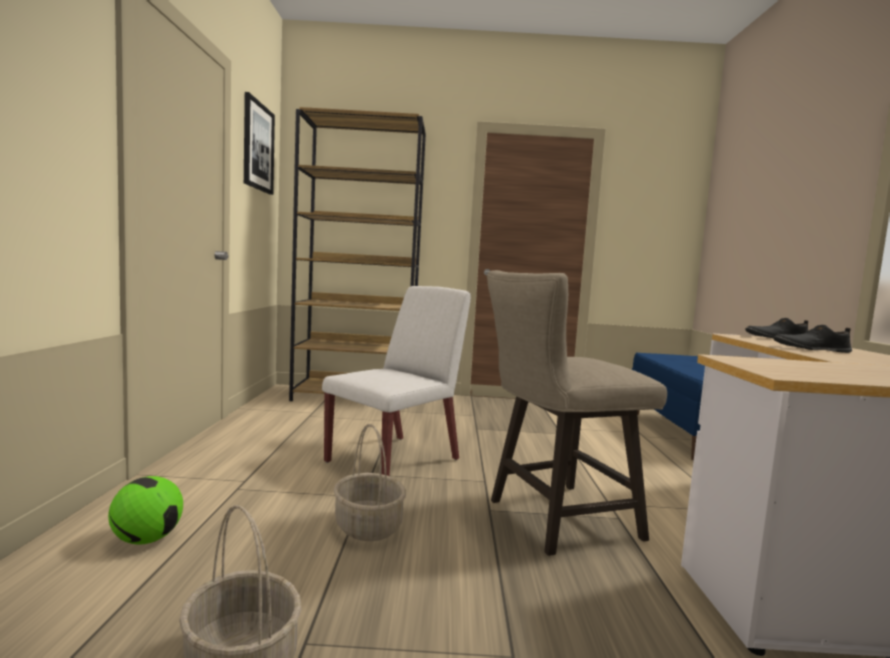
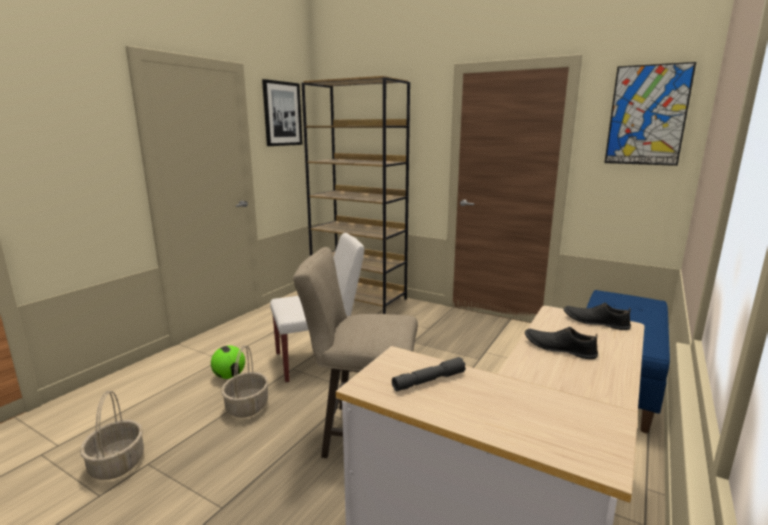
camera: 30 degrees right, 10 degrees up
football [108,476,183,545] -> football moved to [211,345,245,379]
none -> grey flashlight [392,357,466,391]
none -> picture [605,62,696,166]

